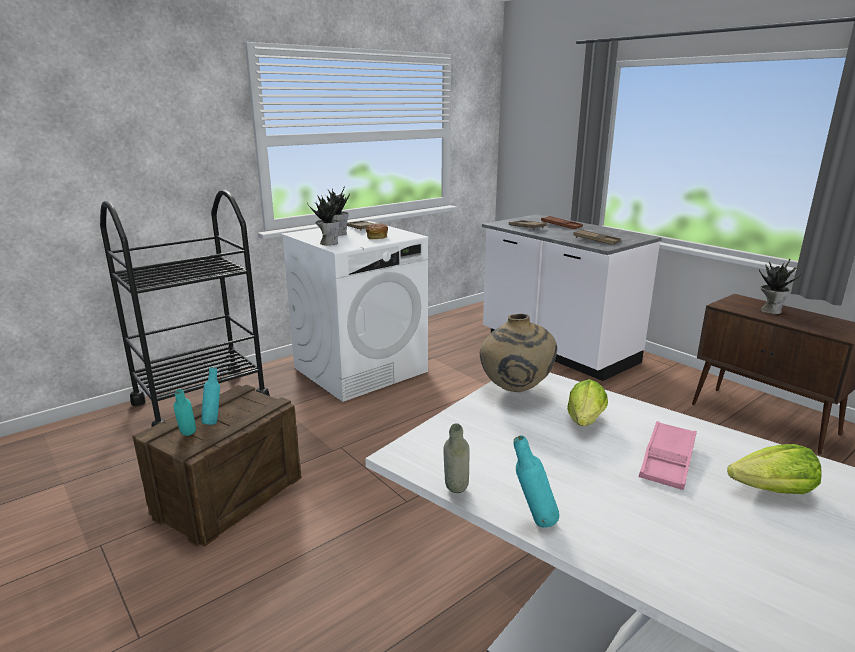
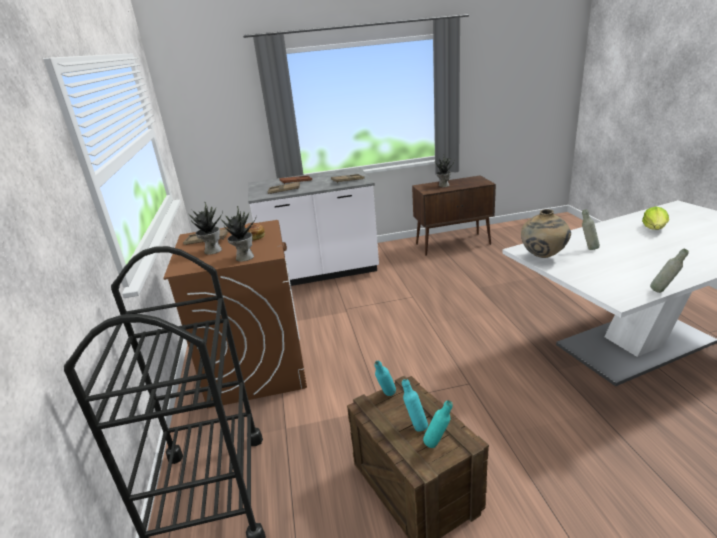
camera: 60 degrees left, 5 degrees up
white washing machine [281,221,428,402] -> brown washing machine [163,220,307,409]
turquoise bottle [513,435,559,528] -> turquoise bottle moved to [374,361,396,396]
lettuce [567,379,608,426] -> grey bottle [582,209,600,250]
pink tray [639,421,697,490] -> none

